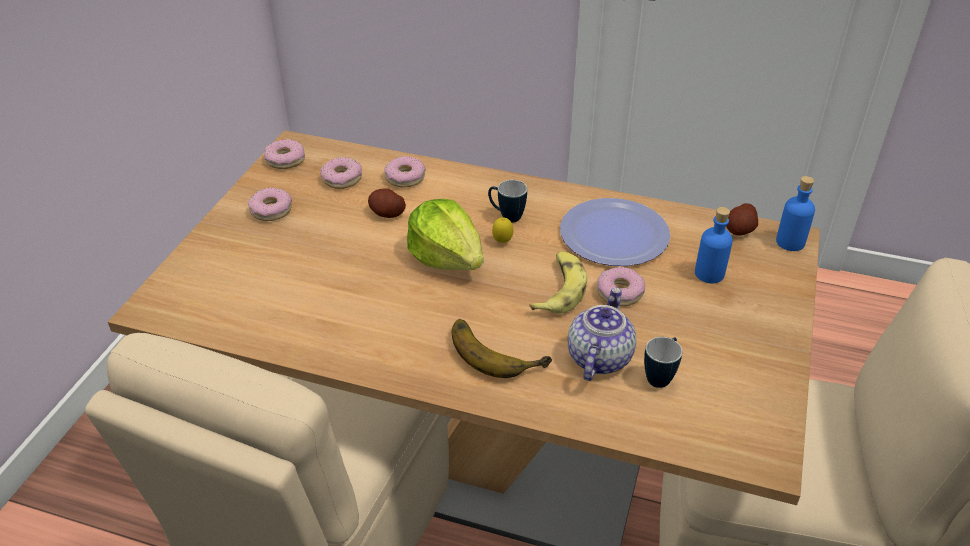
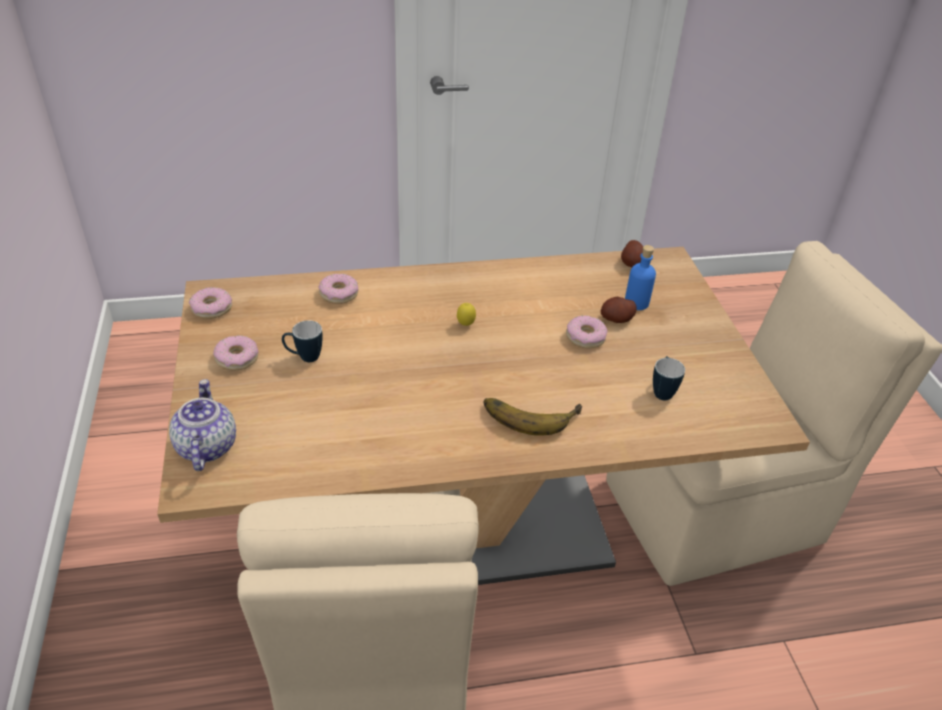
camera: 30 degrees left, 0 degrees up
donut [320,157,362,189] -> none
potato [368,188,406,218] -> potato moved to [601,297,637,323]
lettuce [407,199,484,270] -> none
mug [488,180,527,223] -> mug moved to [282,320,323,362]
banana [529,251,587,314] -> none
plate [560,198,671,266] -> none
teapot [568,287,636,381] -> teapot moved to [169,379,236,471]
blue bottle [776,176,815,251] -> none

